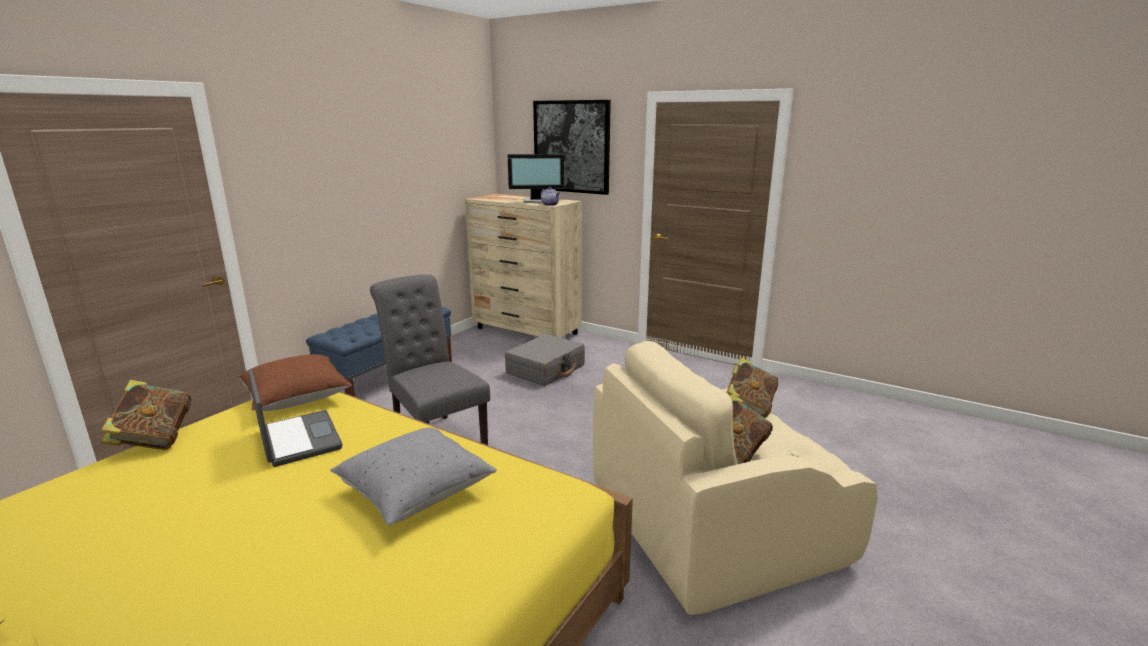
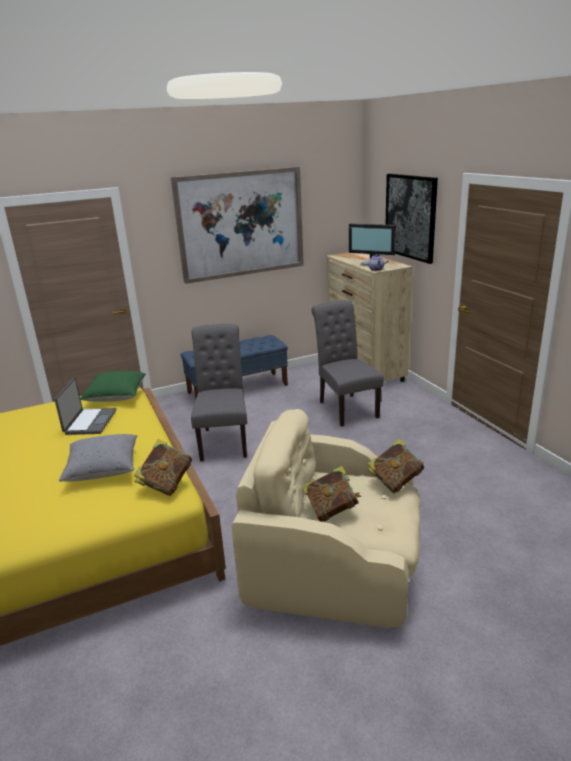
camera: 35 degrees right, 5 degrees up
book [101,380,192,450] -> book moved to [134,439,192,496]
brown pillow [238,354,352,411] -> green pillow [80,371,146,402]
grey suitcase [505,334,585,386] -> grey chair [311,300,384,426]
none -> picture [171,167,304,284]

